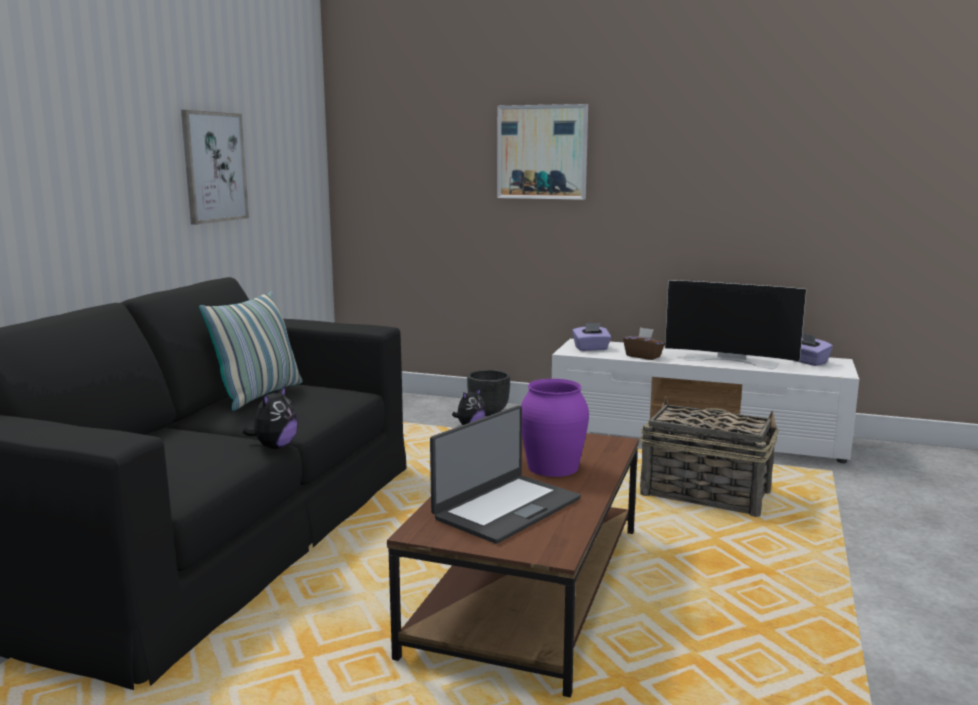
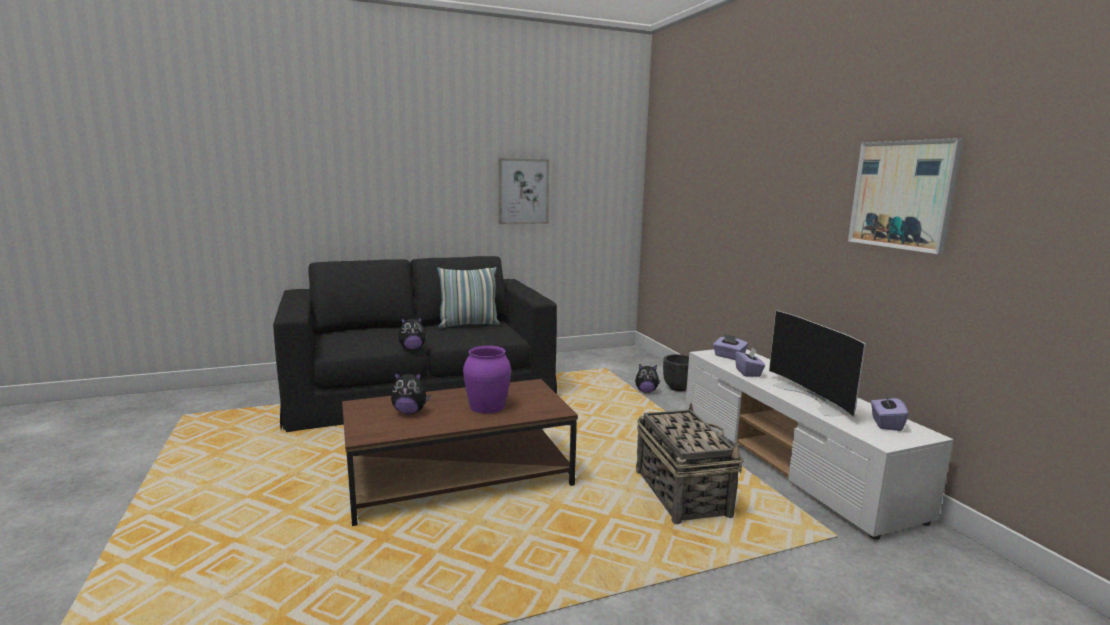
camera: 50 degrees right, 0 degrees up
laptop [430,405,581,544] -> plush toy [391,371,431,414]
picture [497,104,588,200] -> picture moved to [848,138,964,254]
brown tissue box [623,327,665,360] -> purple tissue box [735,347,765,377]

